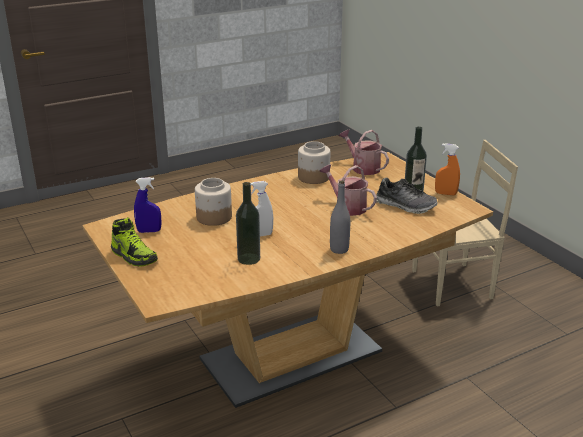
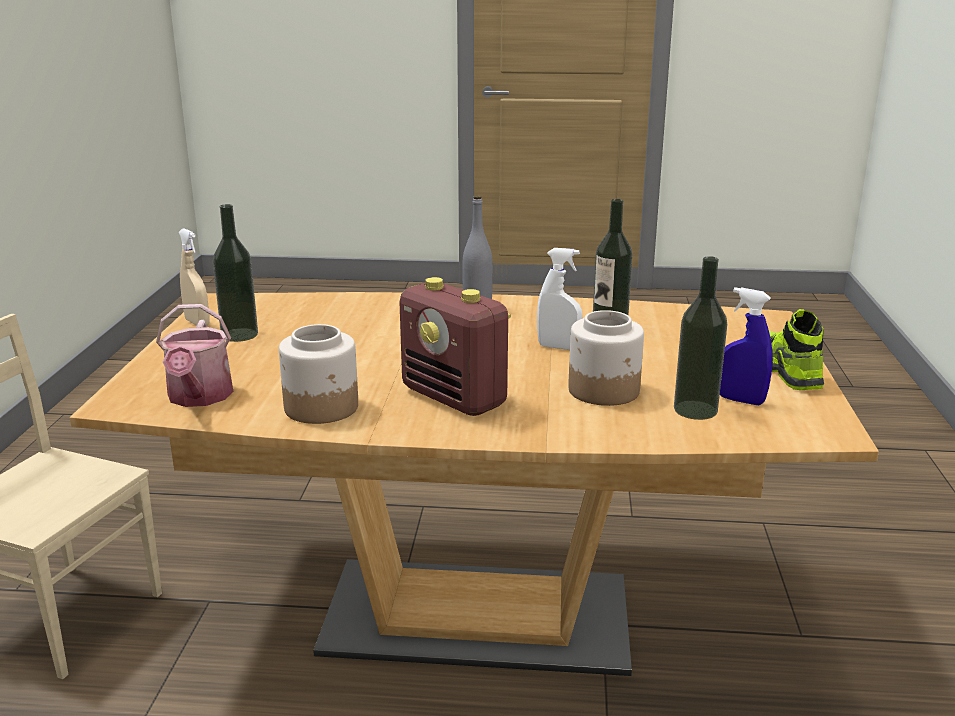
camera: 145 degrees left, 5 degrees down
watering can [319,164,377,216] -> none
shoe [376,178,438,214] -> none
orange spray bottle [435,143,460,195] -> beige spray bottle [179,228,210,326]
none -> radio [399,277,511,416]
none -> bottle [674,256,727,420]

